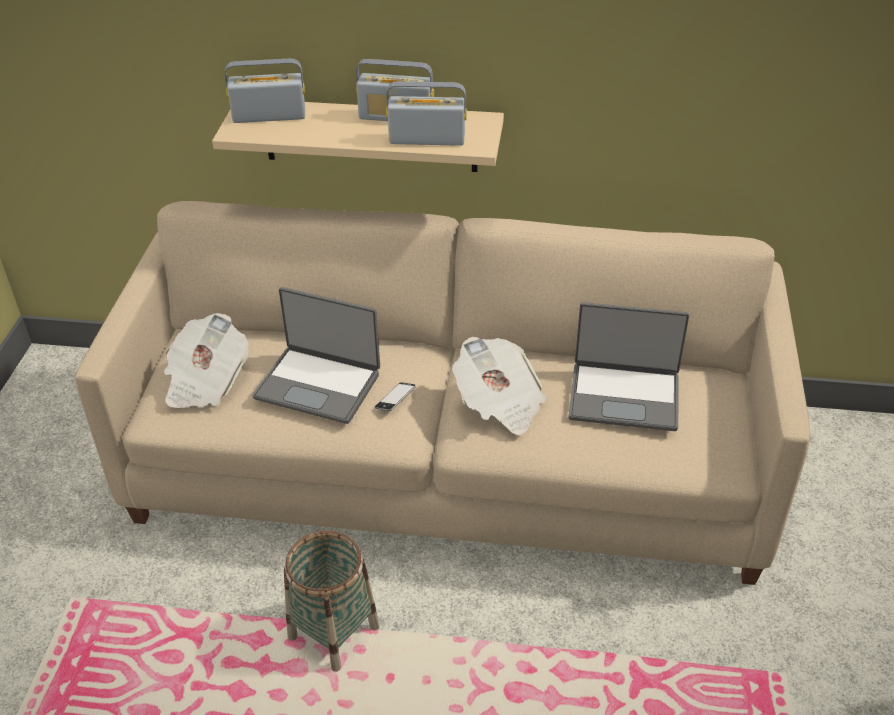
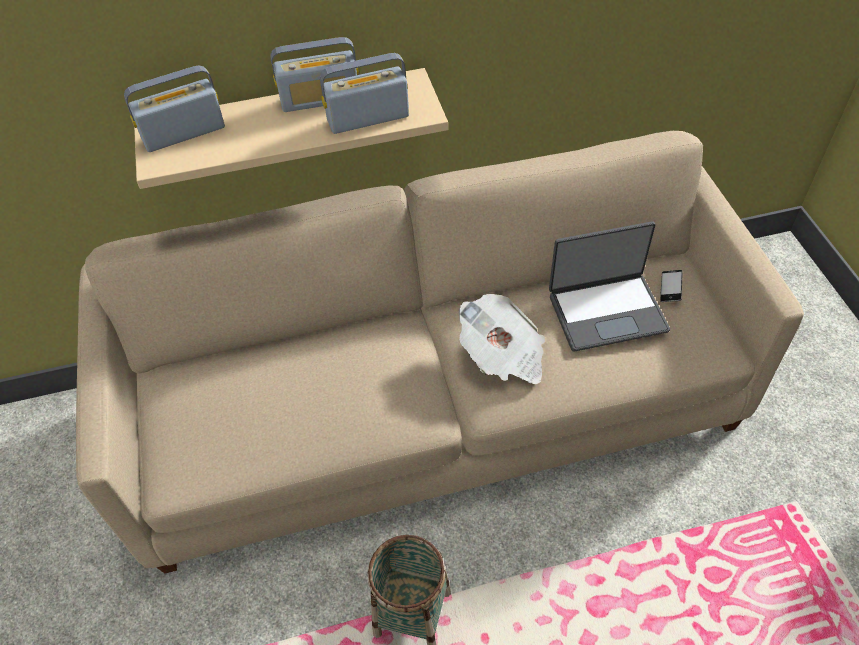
camera: 20 degrees left, 10 degrees up
newspaper [164,313,249,408] -> none
laptop [252,287,380,424] -> none
phone [375,382,416,411] -> phone moved to [660,270,683,302]

